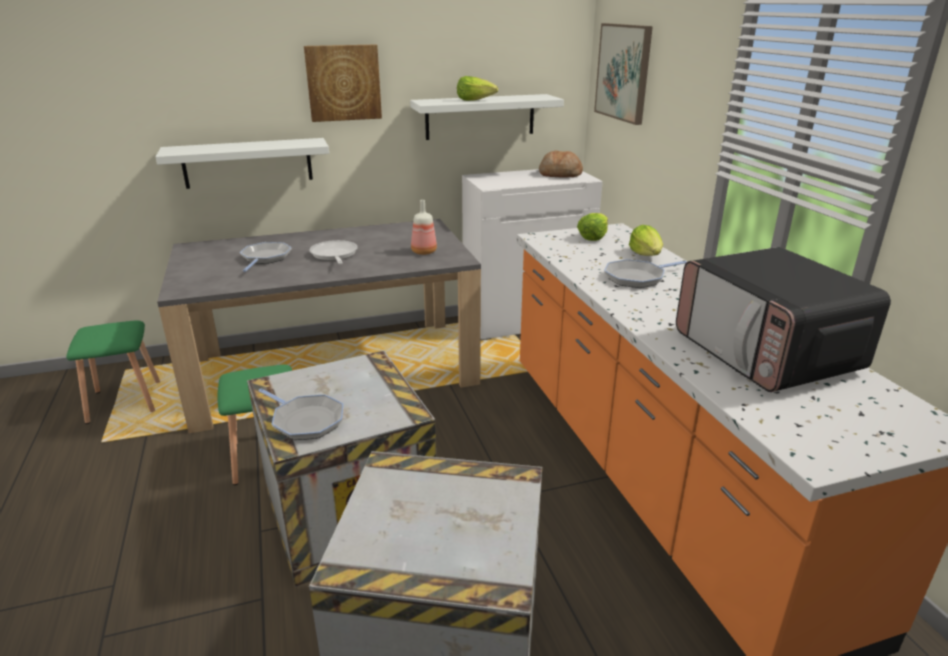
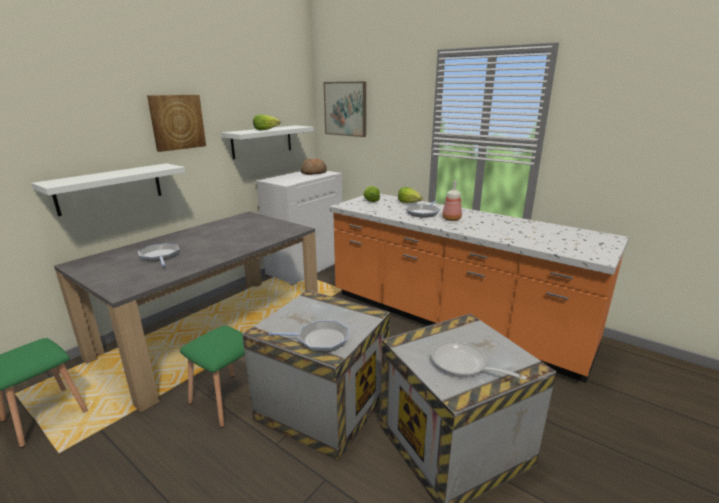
camera: 35 degrees left, 5 degrees down
frying pan [309,240,358,264] -> frying pan moved to [431,341,527,380]
bottle [411,200,437,255] -> bottle moved to [442,181,462,221]
microwave [676,247,891,392] -> none

